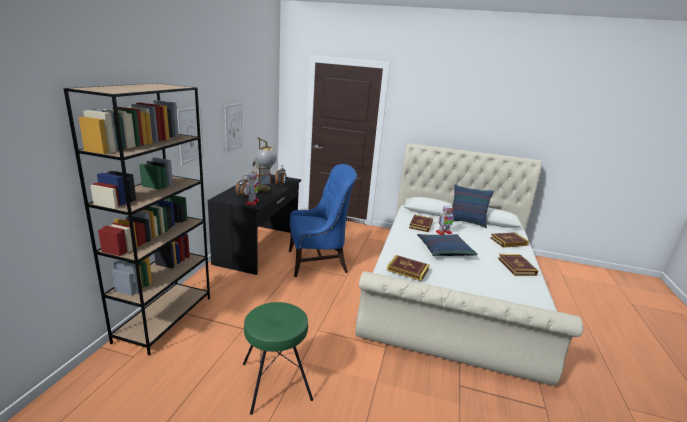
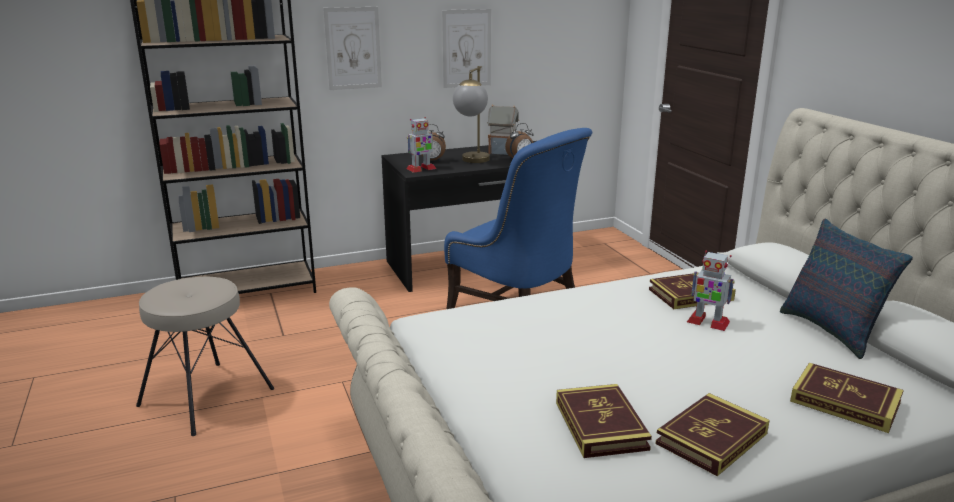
camera: 55 degrees right, 0 degrees up
green stool [243,302,313,415] -> beige stool [136,277,274,436]
book [387,255,429,281] -> book moved to [556,384,652,458]
blue pillow [417,234,477,256] -> none

